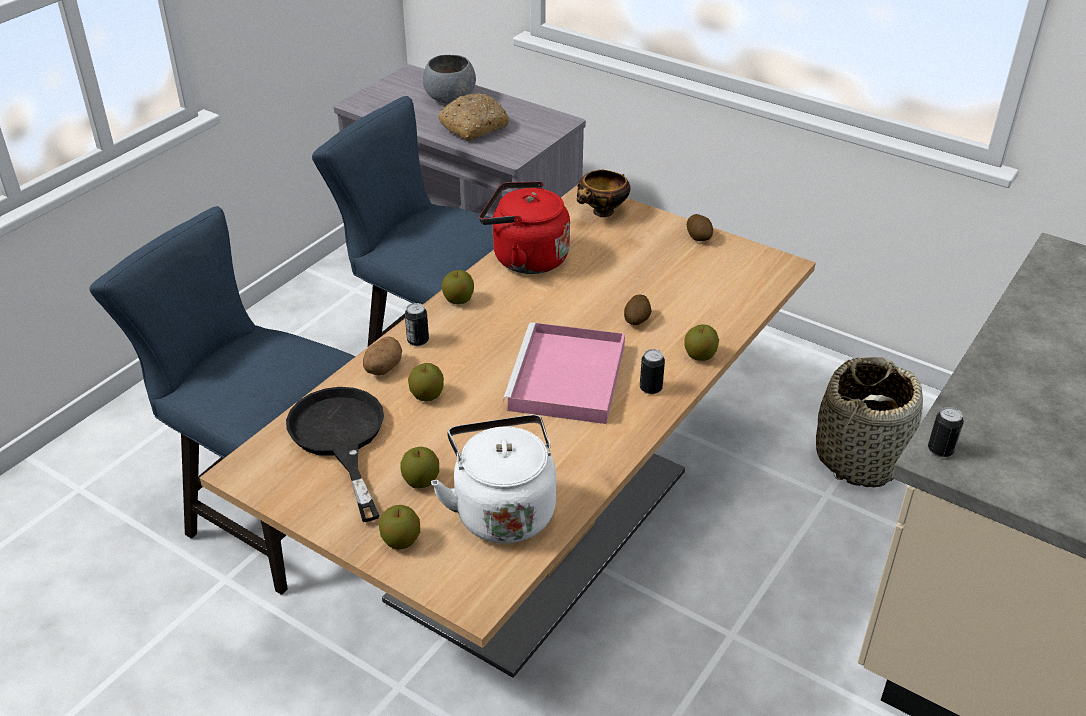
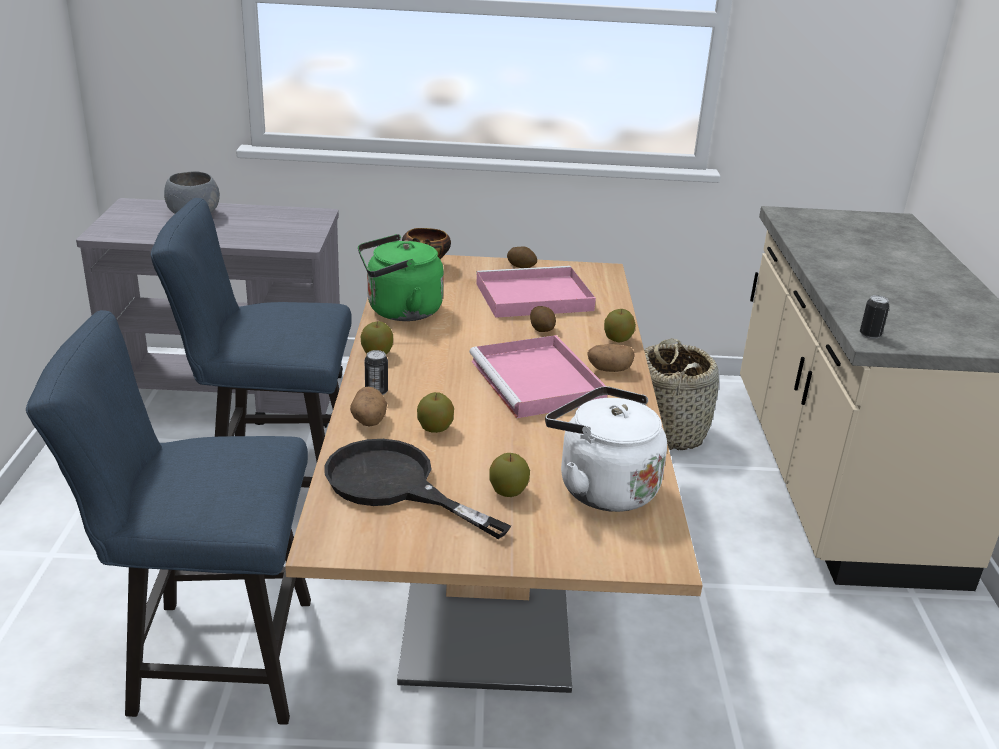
camera: 35 degrees left, 10 degrees down
apple [379,505,420,550] -> none
bread [438,93,509,141] -> none
red kettle [479,181,570,274] -> green kettle [358,234,444,321]
can [640,349,665,394] -> potato [587,344,635,372]
none -> pink tray [476,266,596,318]

